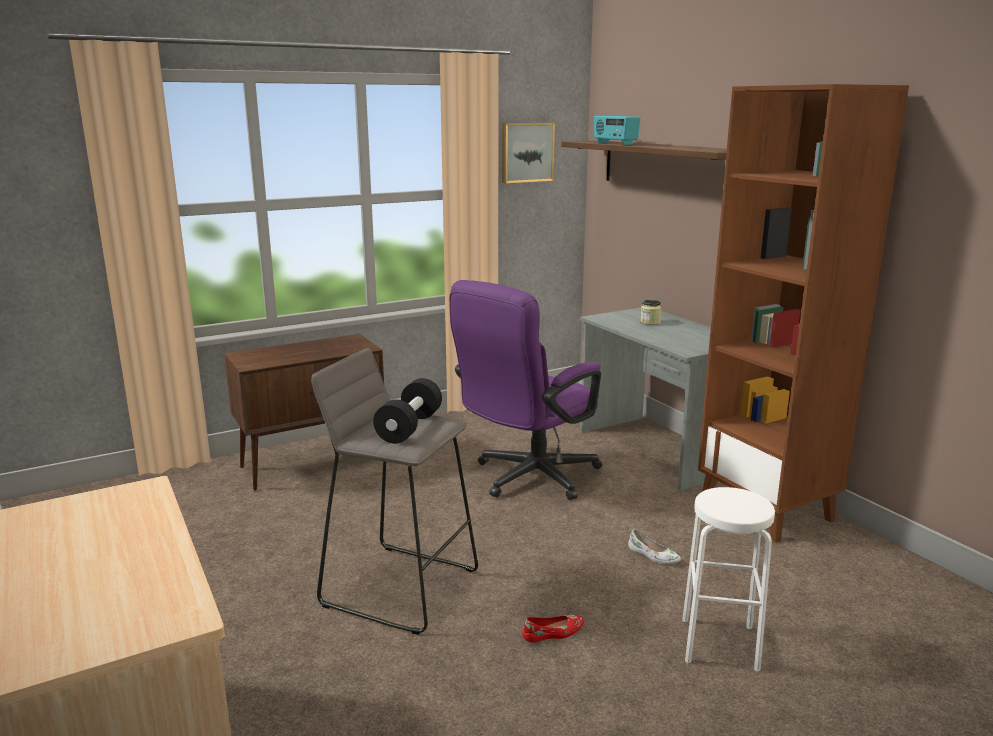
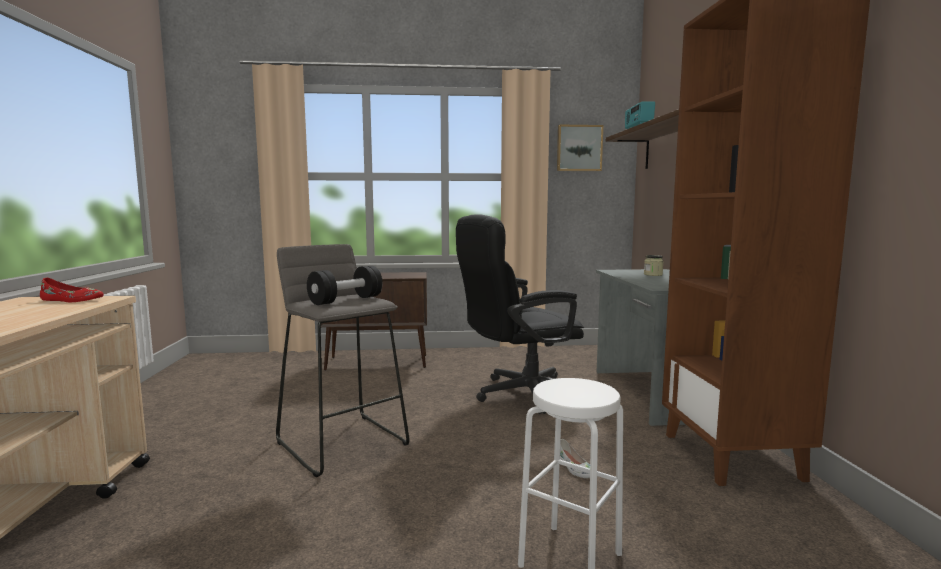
camera: 25 degrees right, 10 degrees down
purple office chair [449,280,602,500] -> black office chair [456,214,584,414]
red shoe [522,615,584,643] -> red shoe moved to [40,278,104,302]

